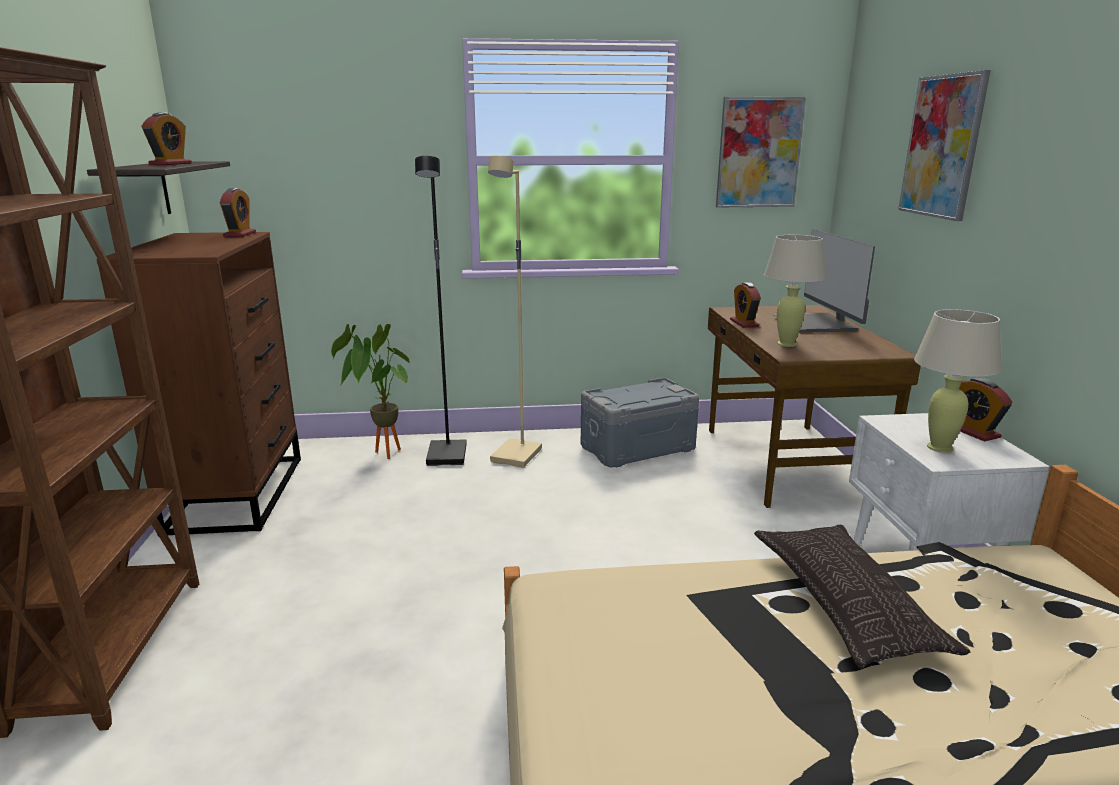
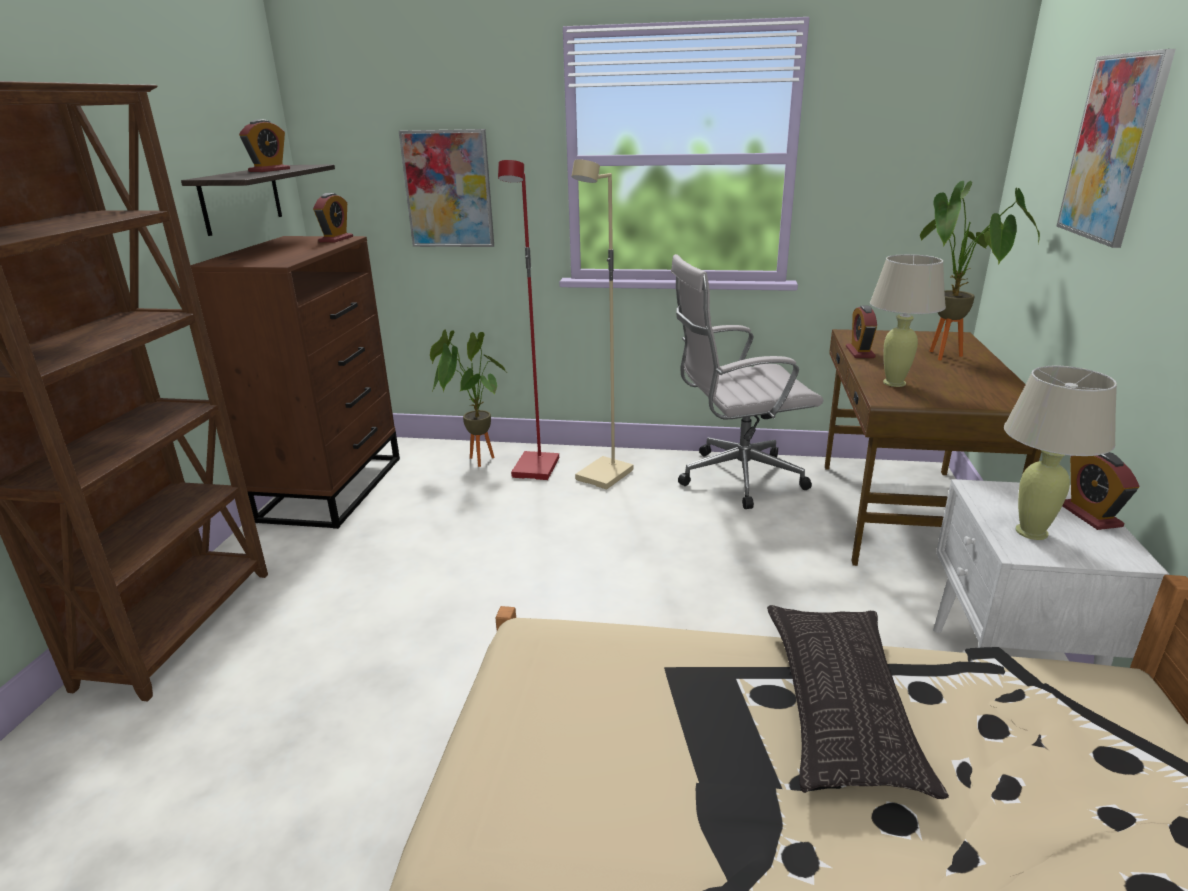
camera: 15 degrees right, 5 degrees up
black floor lamp [415,156,467,466] -> red floor lamp [498,160,559,480]
grey storage box [581,378,699,468] -> white office chair [671,254,823,509]
picture [716,97,806,207] -> picture moved to [399,129,494,247]
monitor [774,229,875,332] -> potted plant [920,181,1040,360]

